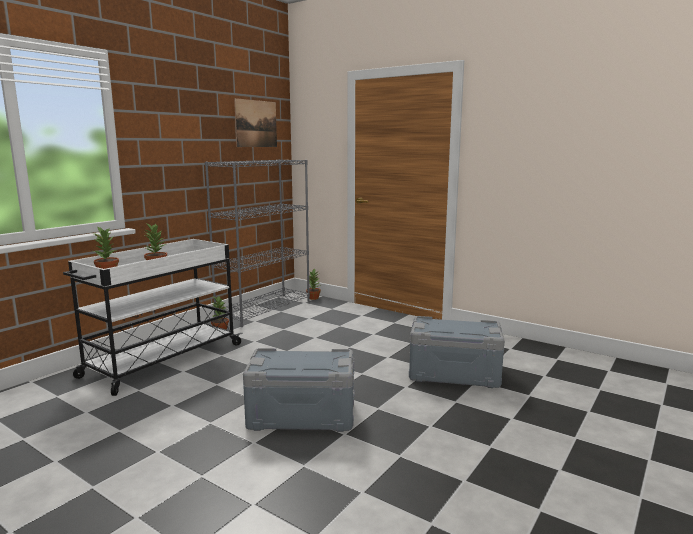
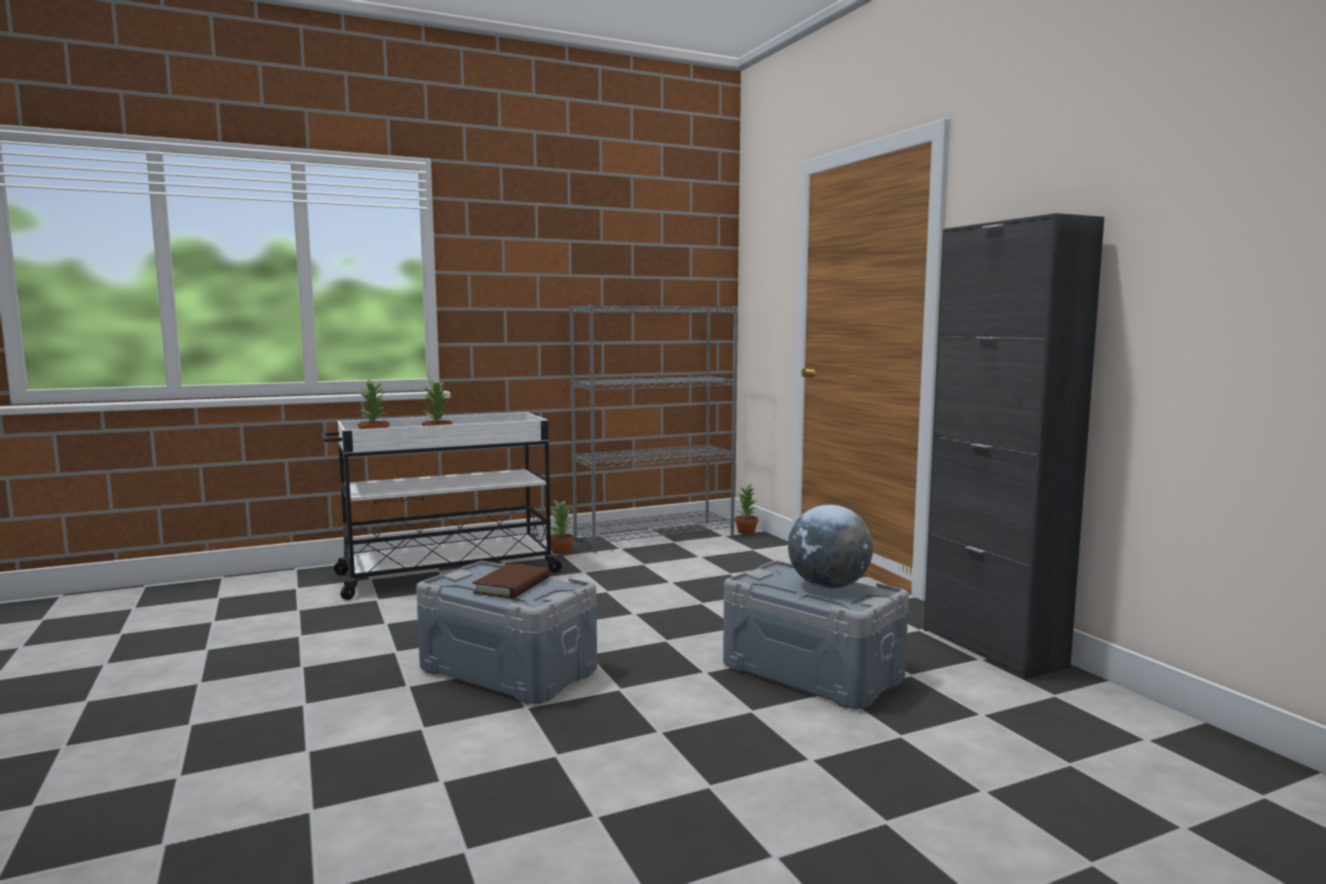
camera: 30 degrees right, 5 degrees down
picture [234,98,277,147] -> none
none -> brown book [472,563,550,599]
none -> globe [788,505,873,589]
none -> black cabinet [924,213,1104,679]

